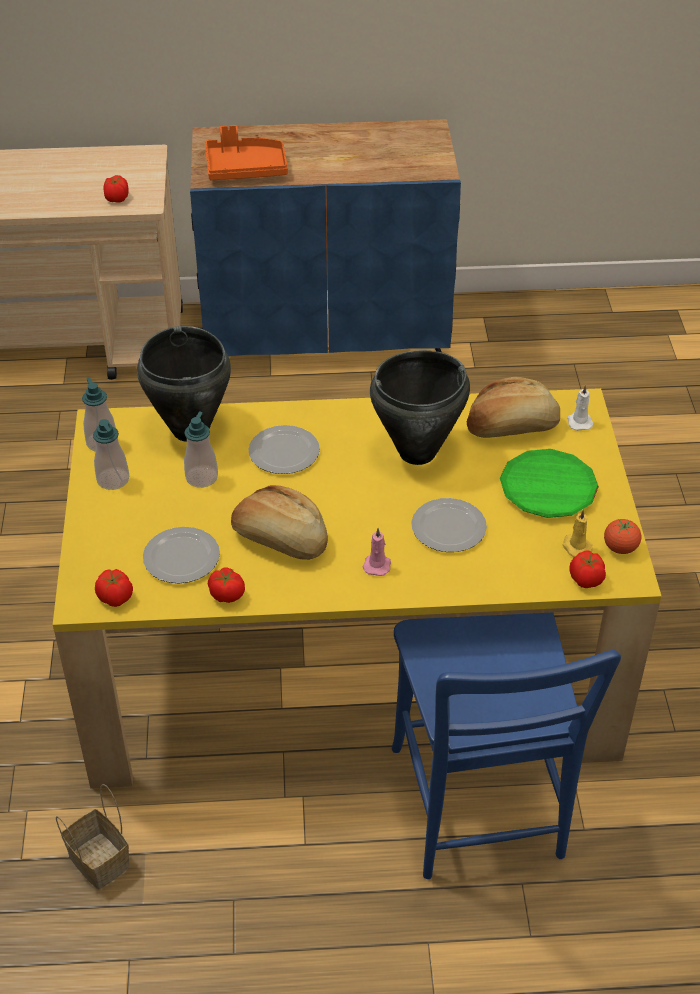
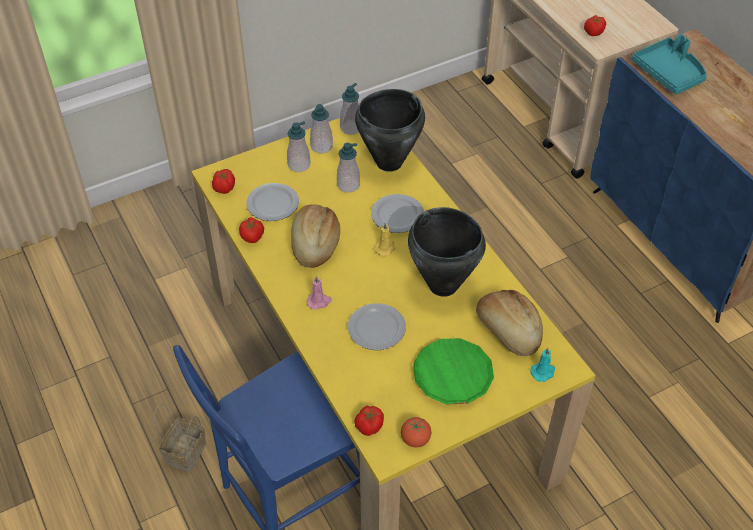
camera: 65 degrees right, 5 degrees up
basket [56,784,130,889] -> basket moved to [154,404,206,472]
orange tray [205,125,288,180] -> turquoise tray [632,34,707,94]
yellow candle [563,509,593,557] -> yellow candle moved to [374,223,395,257]
white candle [568,384,594,431] -> turquoise candle [530,348,555,382]
none -> soap dispenser [287,121,311,172]

